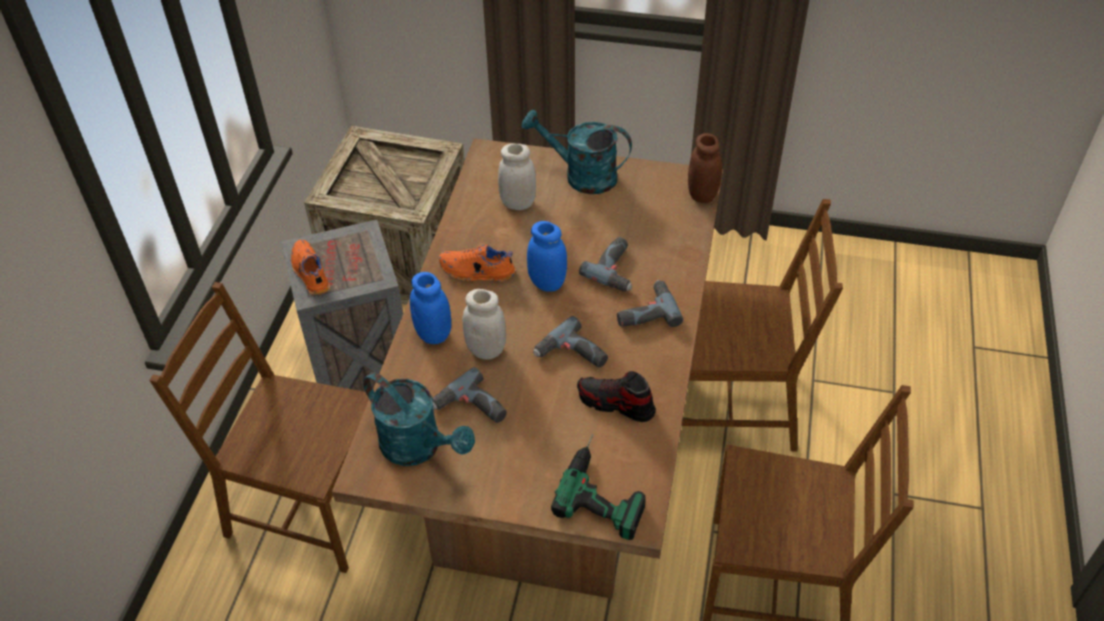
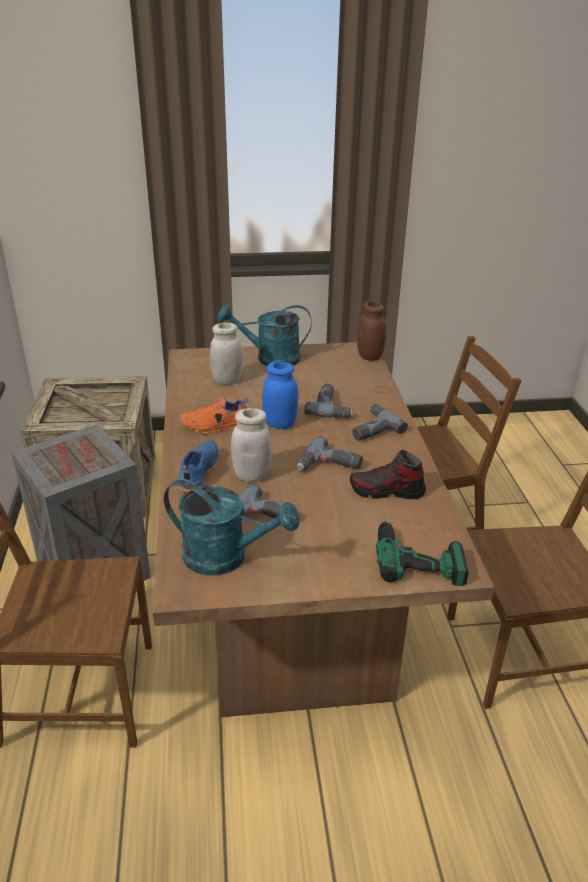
camera: 20 degrees left, 15 degrees down
orange shoe [291,240,330,295] -> none
blue jar [410,272,451,344] -> blue shoe [179,440,219,493]

